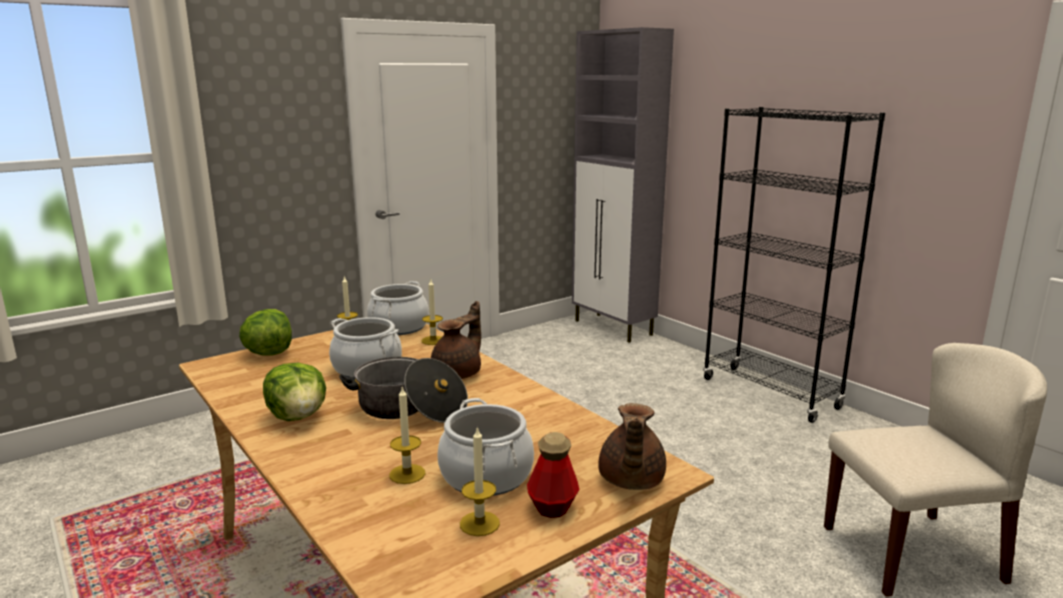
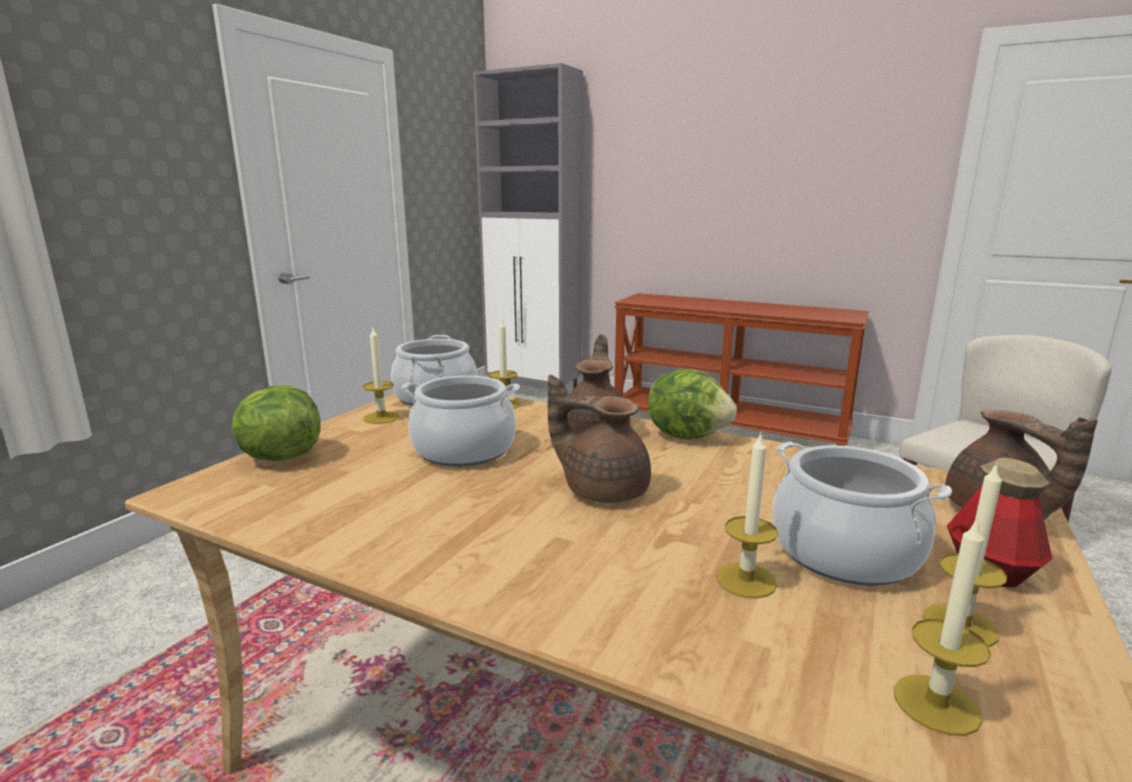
camera: 25 degrees left, 0 degrees up
lettuce [263,363,326,421] -> lettuce moved to [648,369,737,440]
cooking pot [339,357,468,423] -> brown teapot [548,375,651,503]
black bookcase [703,107,885,423] -> brown console table [614,293,869,446]
none -> candle [894,517,991,736]

